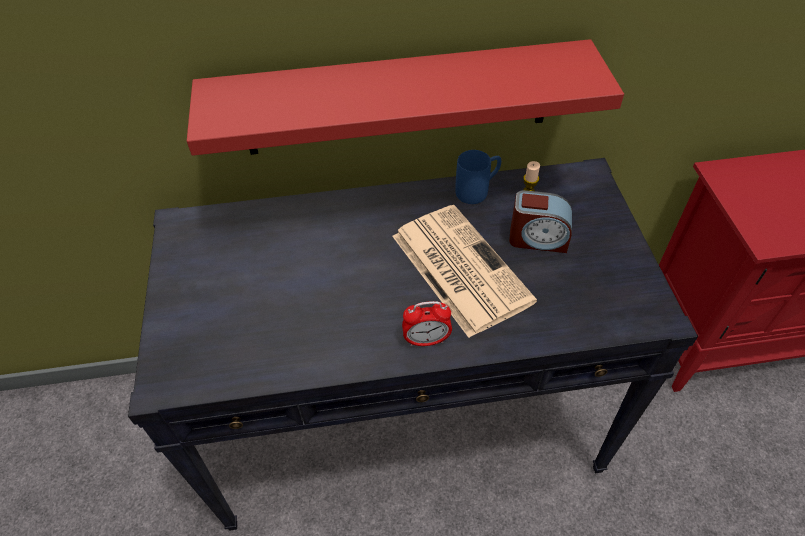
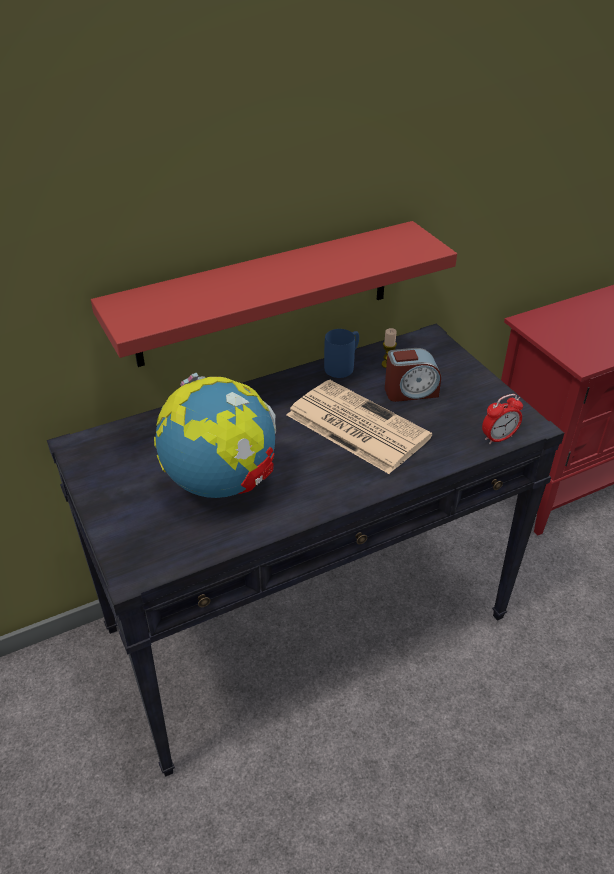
camera: 20 degrees left, 10 degrees down
alarm clock [402,301,452,347] -> alarm clock moved to [482,394,523,444]
none -> globe [154,373,276,498]

